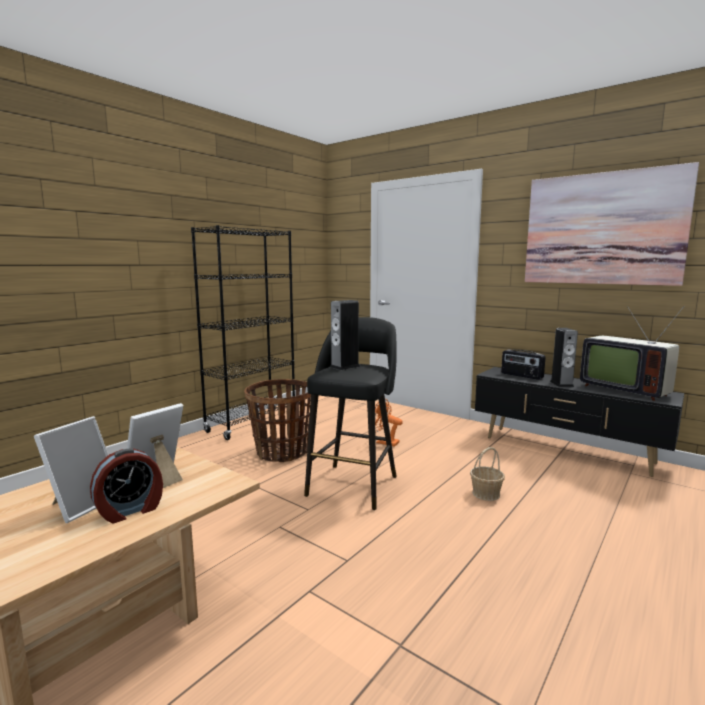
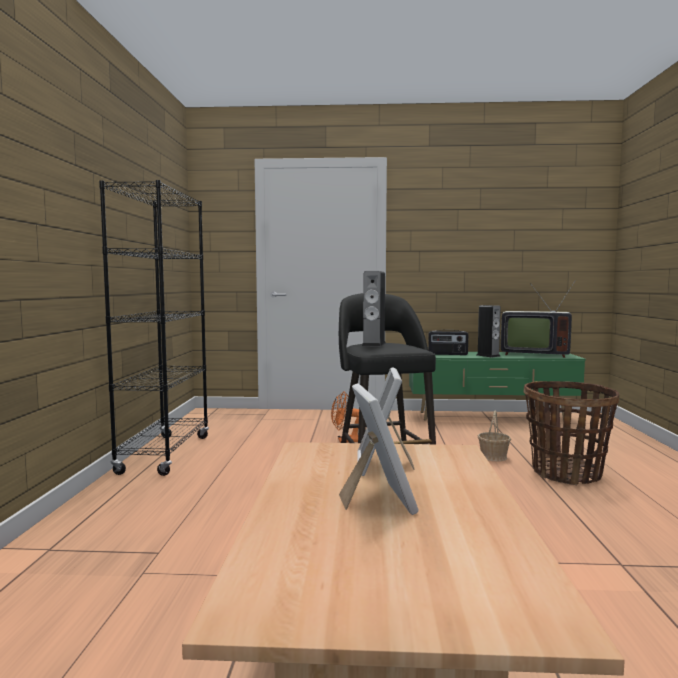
camera: 35 degrees left, 5 degrees down
alarm clock [90,448,163,523] -> none
basket [244,379,311,462] -> basket moved to [524,381,619,485]
black tv stand [475,367,684,477] -> green tv stand [409,352,585,421]
picture [525,162,699,286] -> none

